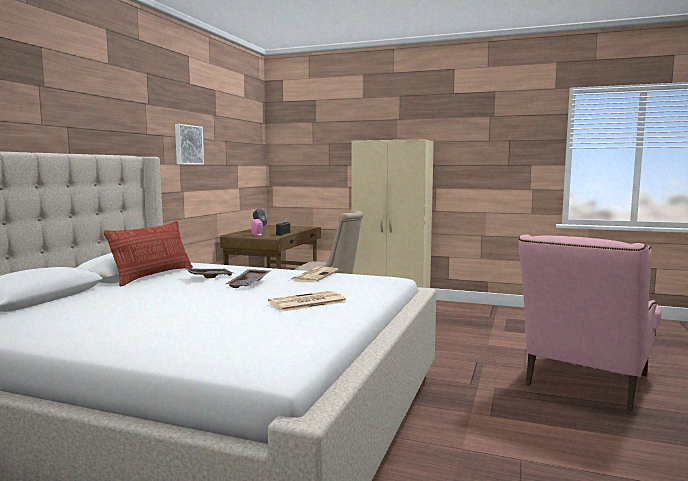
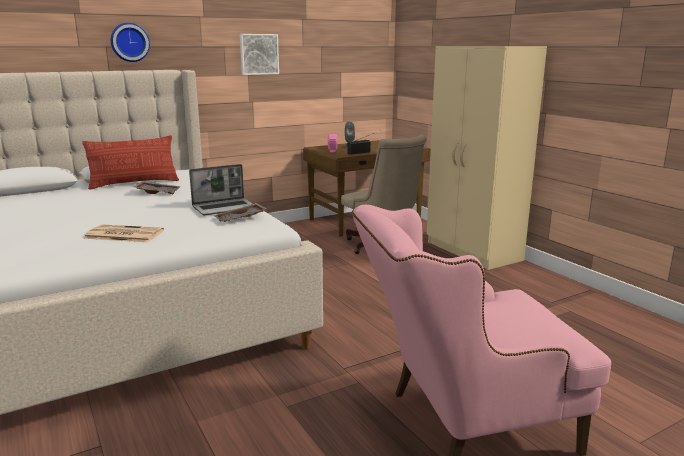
camera: 40 degrees right, 10 degrees up
grey tray [226,269,271,288] -> grey tray moved to [213,203,267,222]
newspaper [291,267,339,282] -> laptop [189,164,253,215]
none -> wall clock [111,23,150,62]

